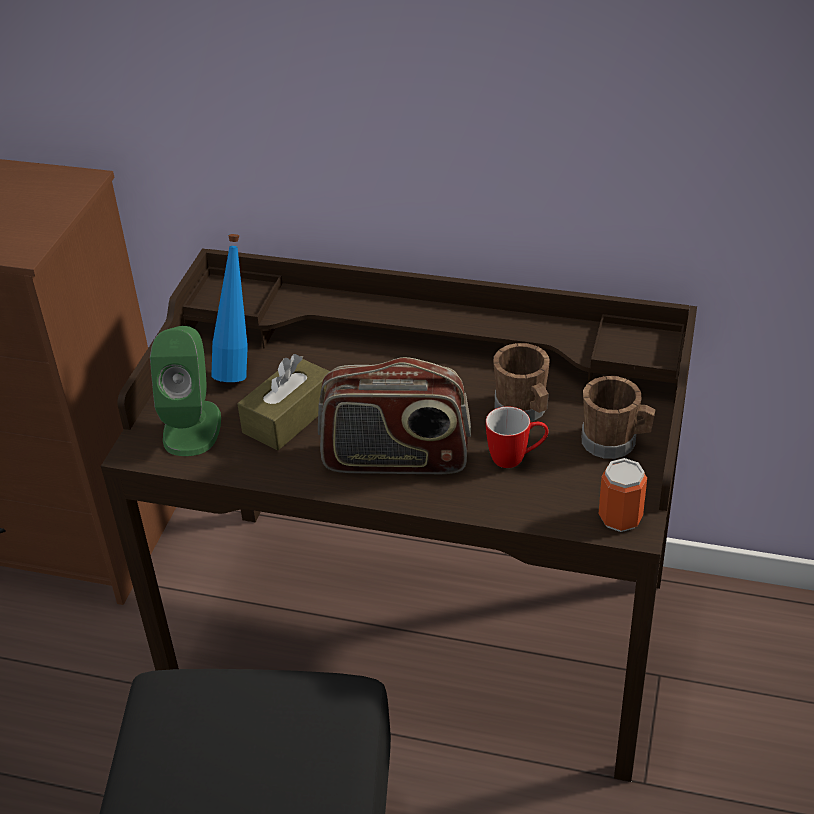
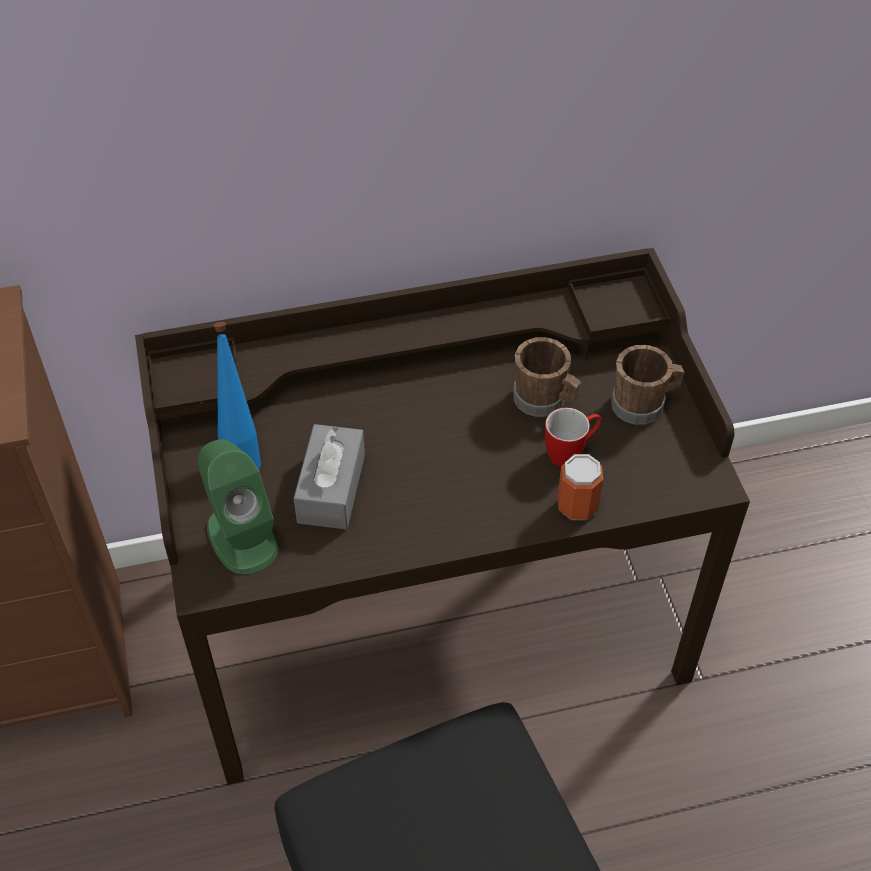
camera: 30 degrees left, 10 degrees up
brown tissue box [237,354,330,451] -> grey tissue box [294,424,365,529]
radio [318,357,471,474] -> none
can [599,458,647,532] -> can moved to [558,454,603,520]

